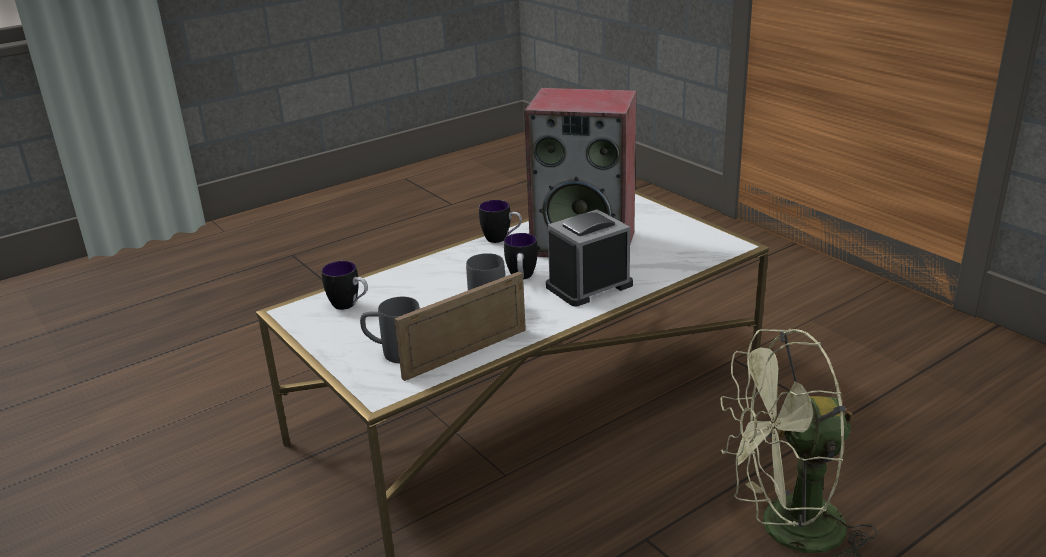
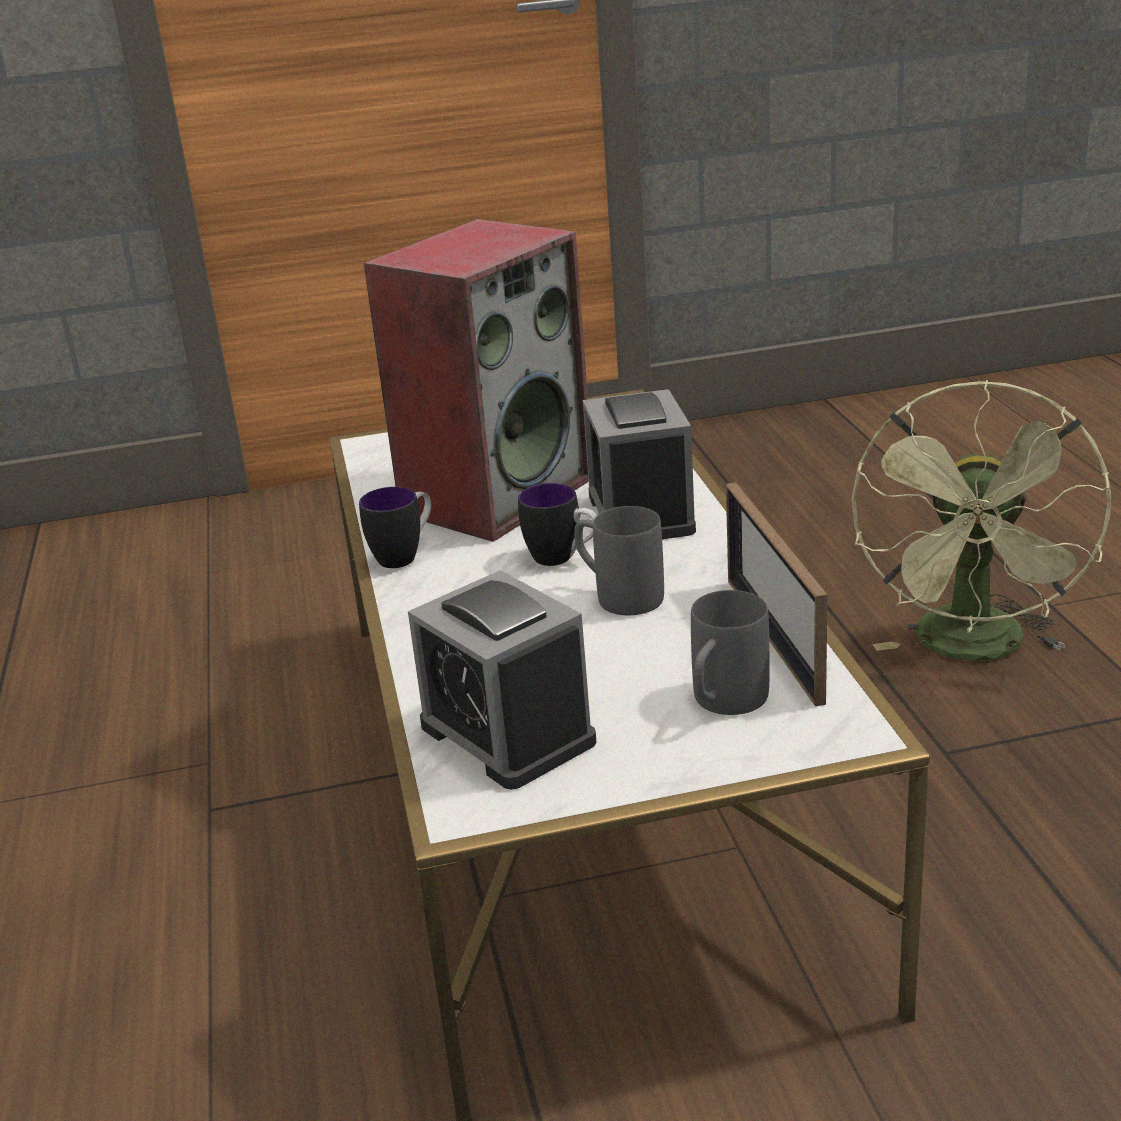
camera: 65 degrees left, 0 degrees up
mug [321,261,368,310] -> alarm clock [408,570,596,790]

